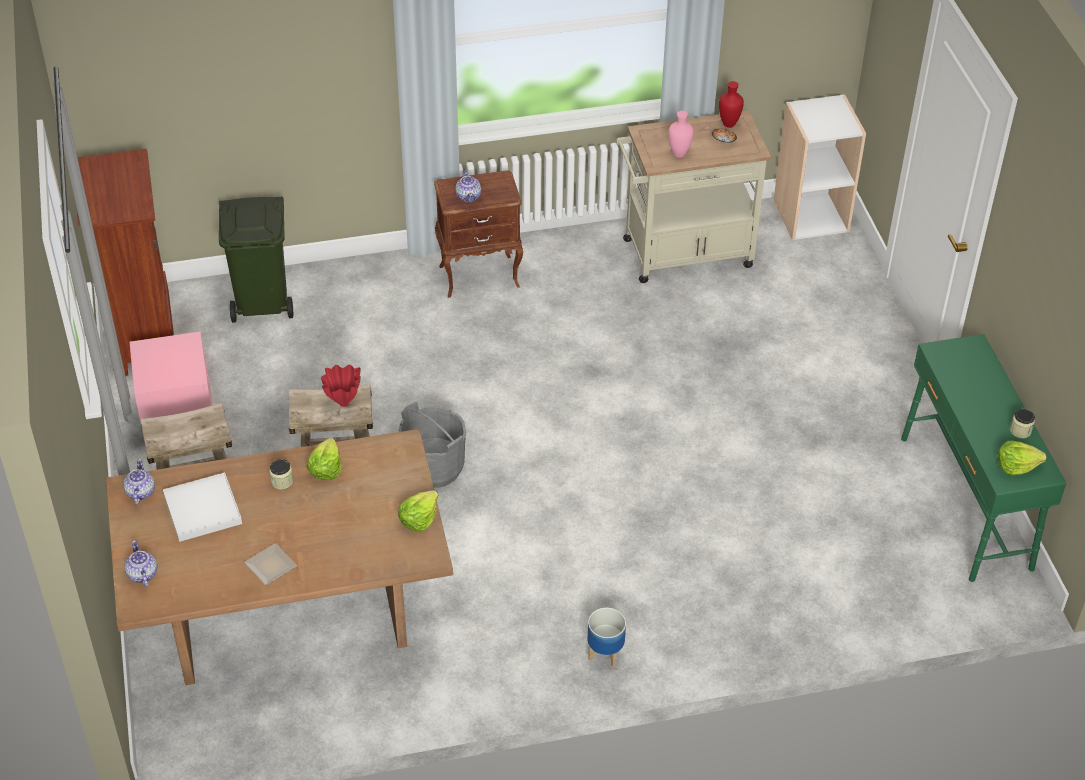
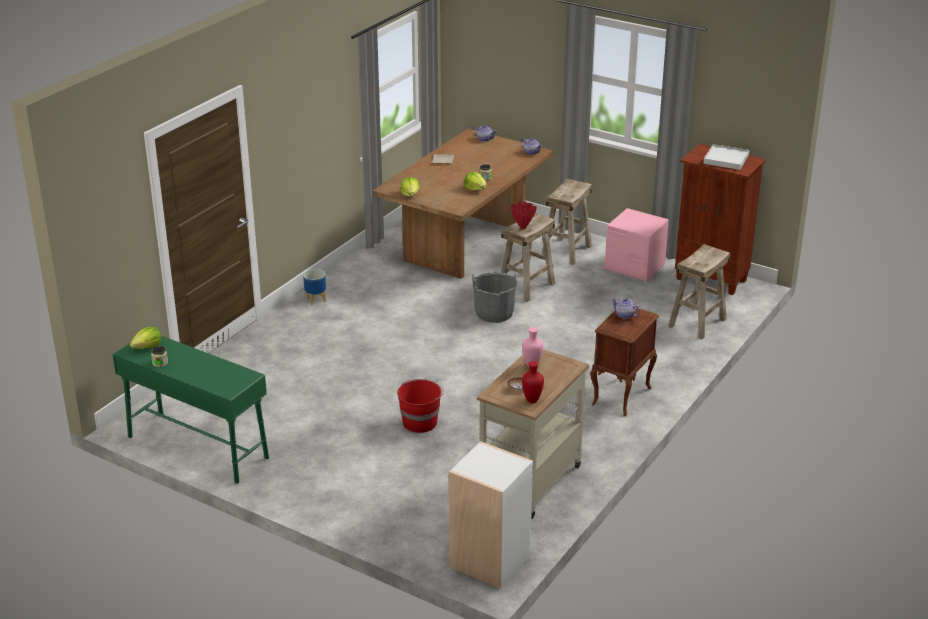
camera: 135 degrees right, 15 degrees down
white tray [163,472,242,542] -> white tray moved to [703,144,749,170]
green trash can [219,196,293,323] -> beige stool [668,244,730,340]
none -> red bucket [397,379,444,433]

